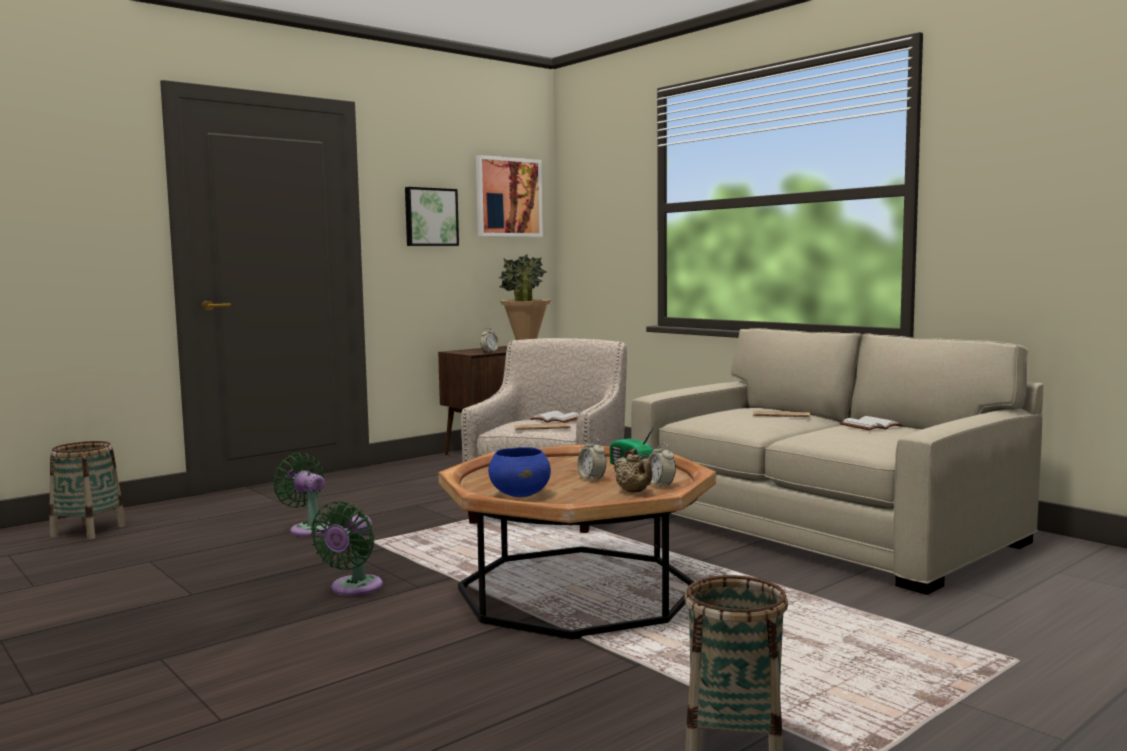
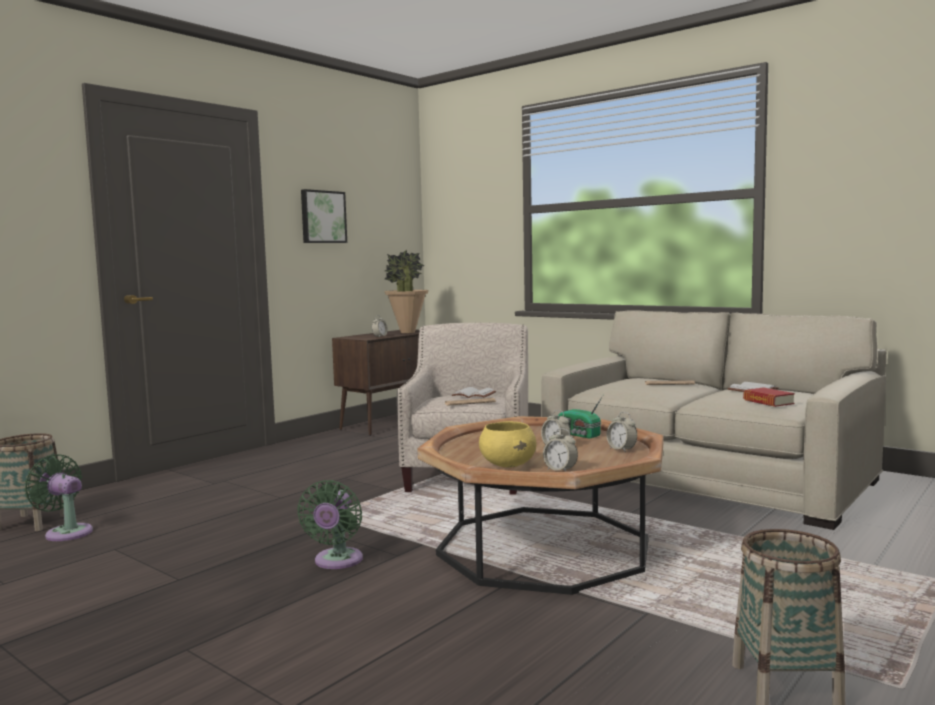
camera: 10 degrees left, 0 degrees up
green fan [273,452,330,537] -> green fan moved to [24,454,93,541]
picture [476,155,543,237] -> none
blue bowl [488,447,551,497] -> yellow bowl [479,421,536,468]
beige teapot [614,449,653,493] -> none
none -> alarm clock [543,428,578,472]
none -> book [743,388,795,407]

